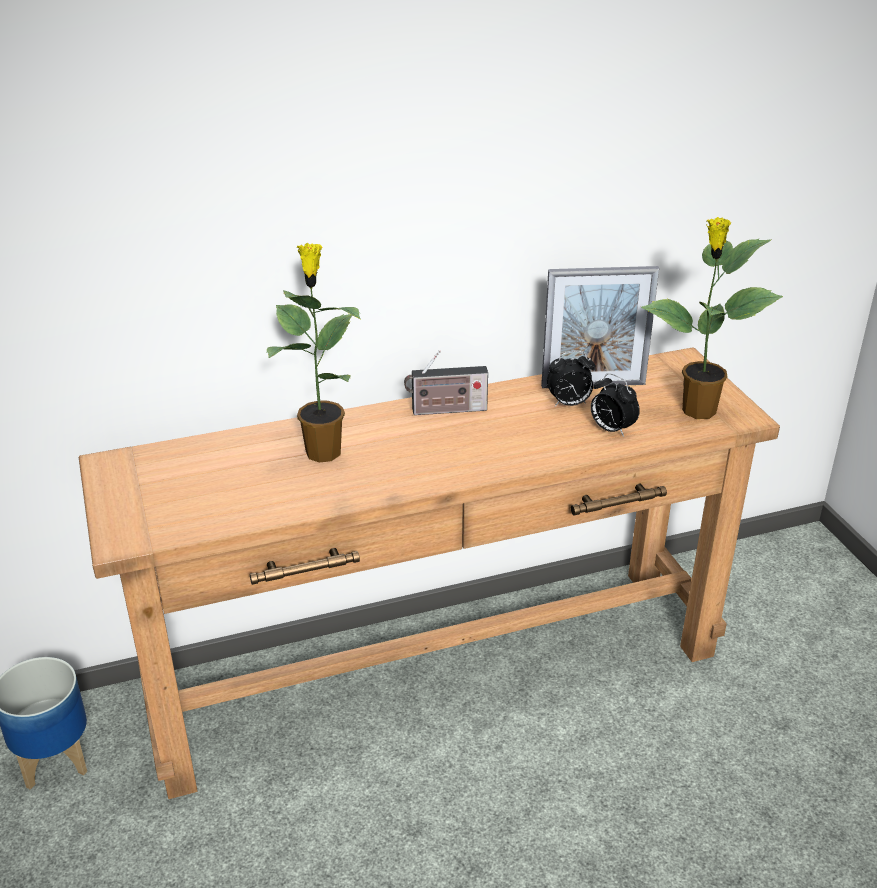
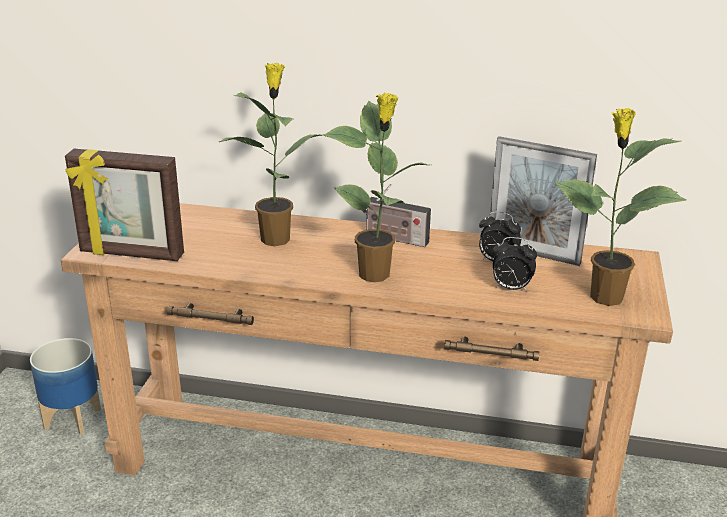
camera: 30 degrees right, 5 degrees down
alarm clock [591,373,640,437] -> alarm clock turned 60 degrees counterclockwise [492,237,537,292]
none -> picture frame [65,149,184,261]
none -> potted plant [323,93,428,282]

